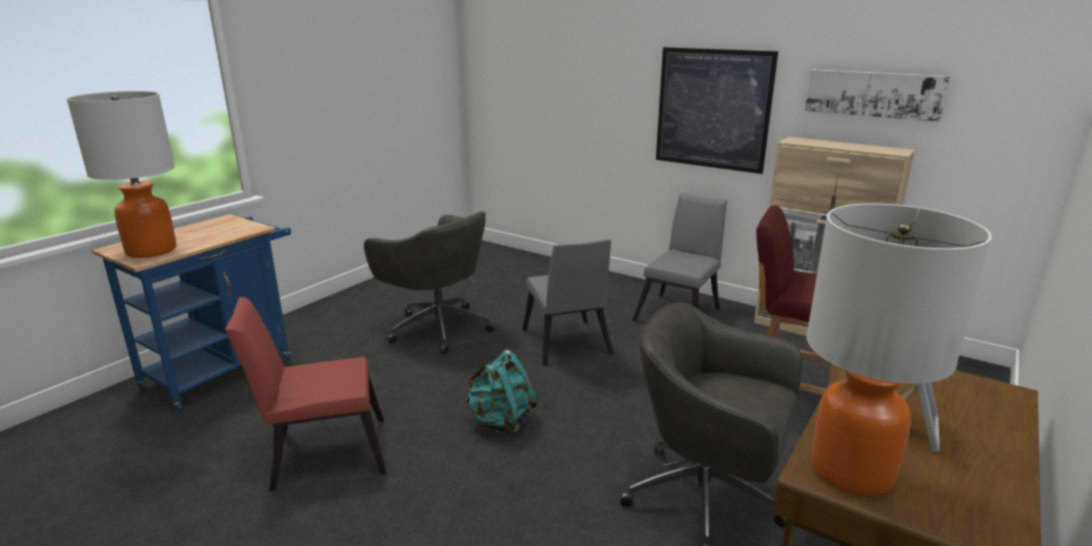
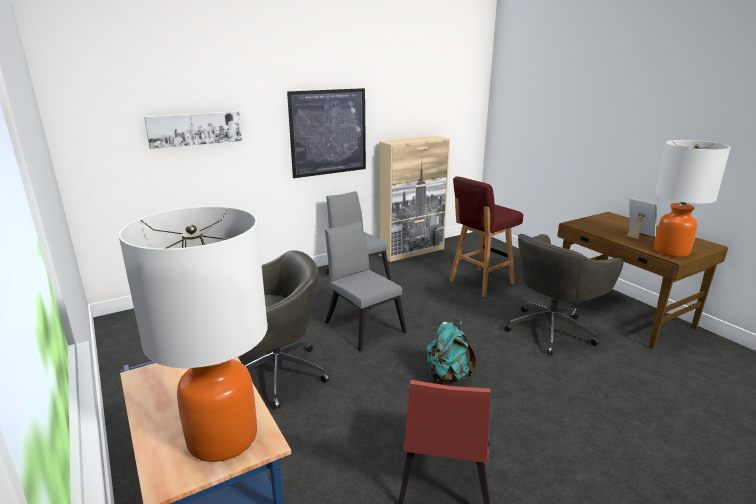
camera: 65 degrees left, 0 degrees up
grey chair [522,239,614,366] -> grey chair turned 135 degrees counterclockwise [325,222,407,351]
picture [805,69,950,122] -> picture moved to [144,111,242,149]

